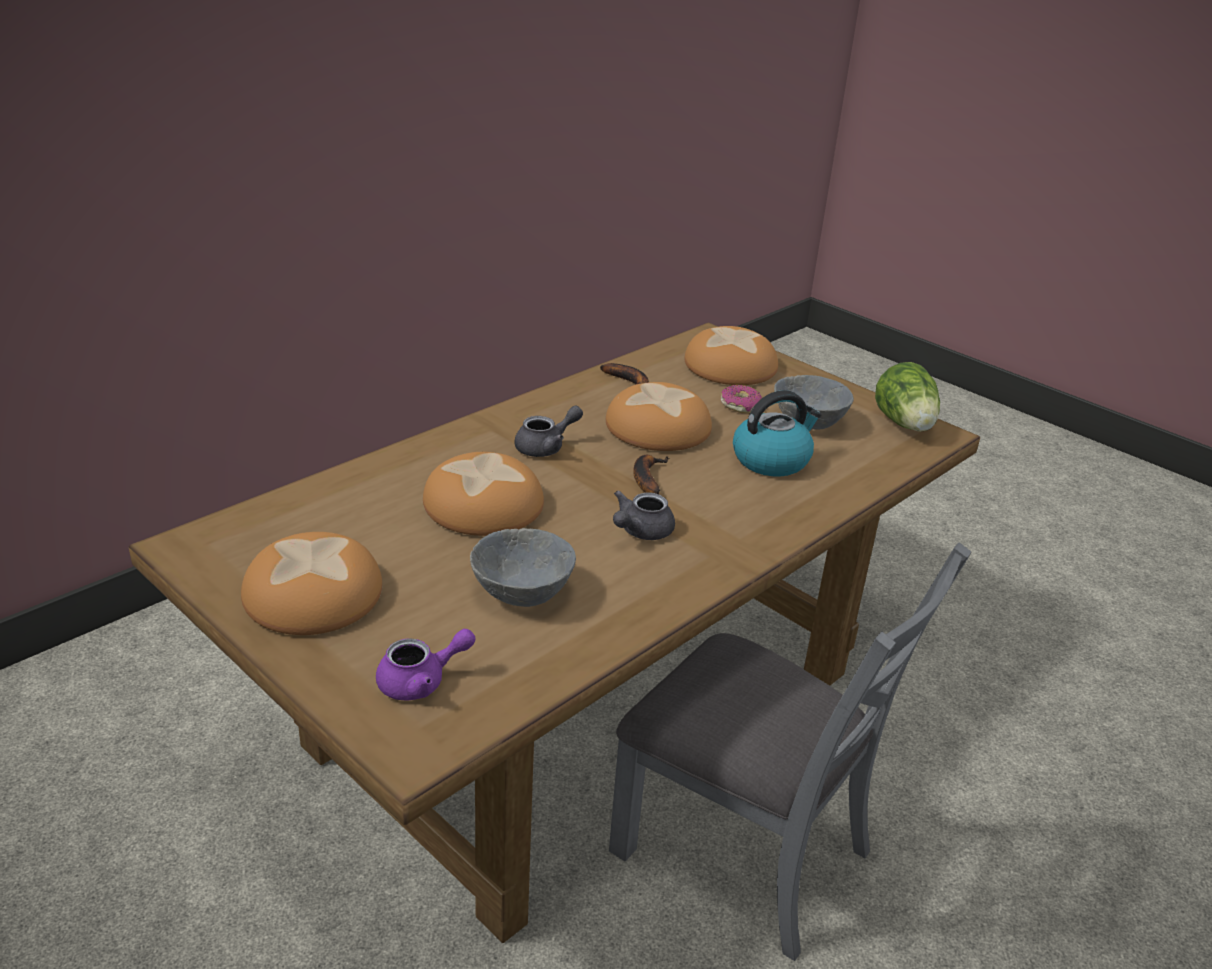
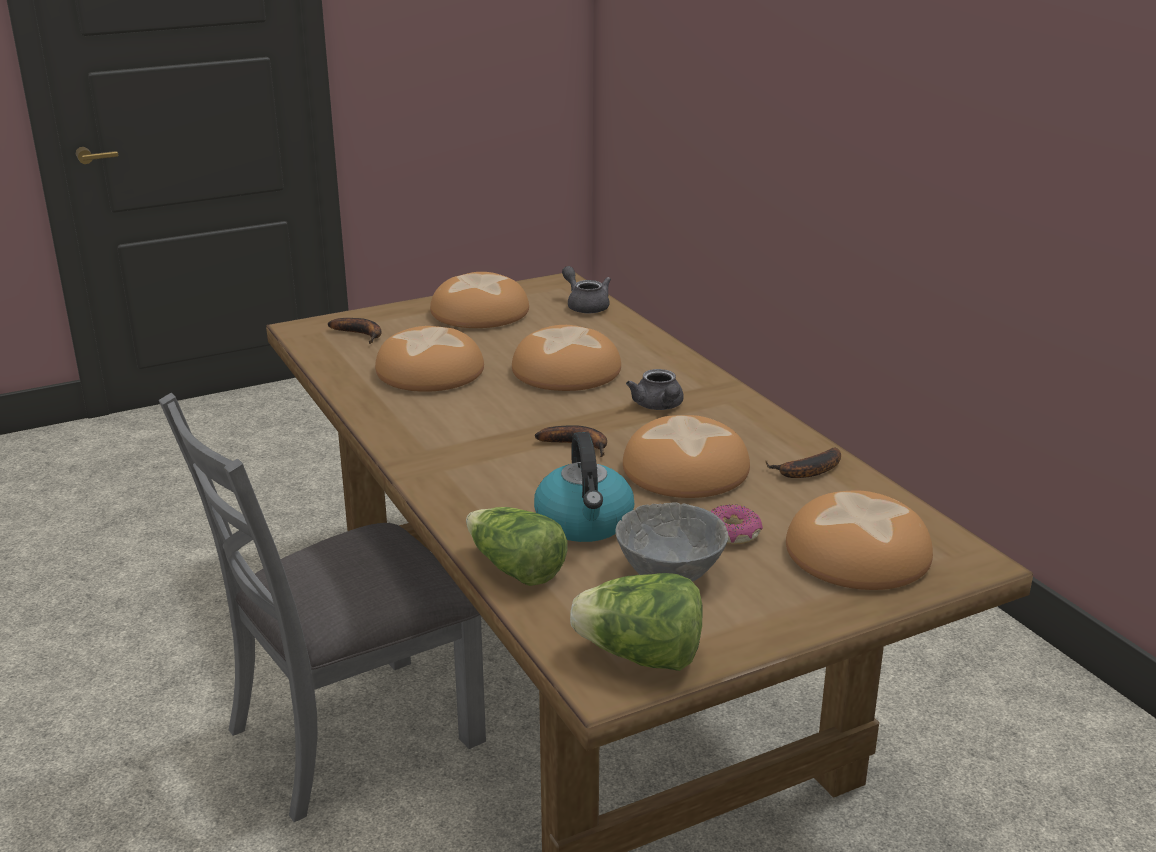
camera: 110 degrees right, 5 degrees down
purple teapot [376,629,476,701] -> banana [328,318,381,344]
grey bowl [470,528,576,607] -> bread [375,326,484,392]
grey teapot [613,490,675,540] -> grey teapot moved to [562,266,611,313]
none -> lettuce [466,507,568,586]

